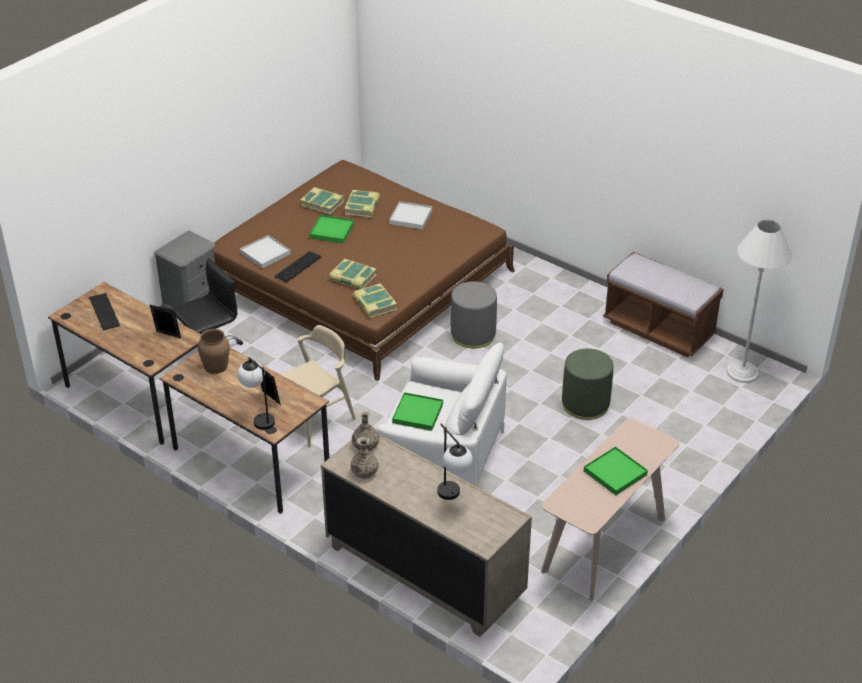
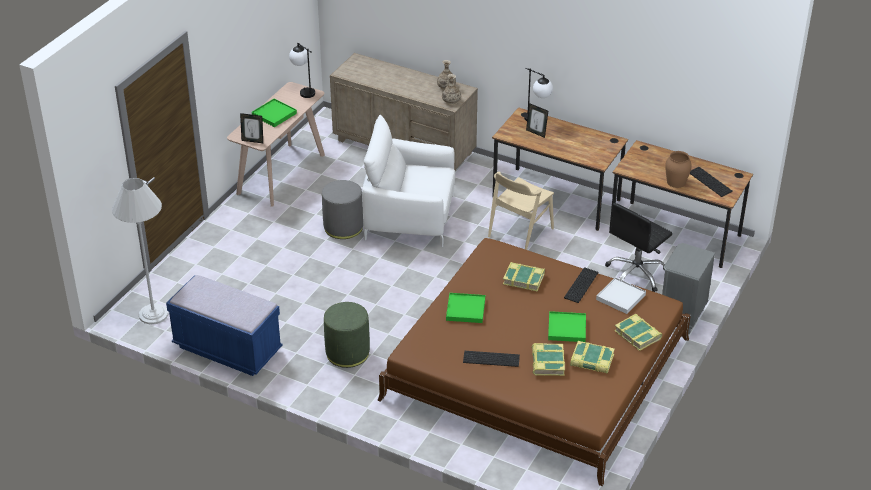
camera: 170 degrees right, 0 degrees up
picture frame [150,305,181,338] -> picture frame moved to [240,113,263,143]
brown vase [198,329,230,374] -> brown vase moved to [665,151,691,188]
book [353,283,397,318] -> book moved to [614,314,662,351]
white tray [389,201,432,230] -> keyboard [463,351,520,367]
green tray [392,392,443,431] -> green tray moved to [446,293,485,323]
table lamp [437,424,473,500] -> table lamp moved to [289,43,315,98]
grey ottoman [451,281,497,348] -> grey ottoman moved to [322,180,363,239]
green ottoman [562,349,613,420] -> green ottoman moved to [324,302,370,368]
brown bench [603,252,724,357] -> blue bench [166,275,282,376]

